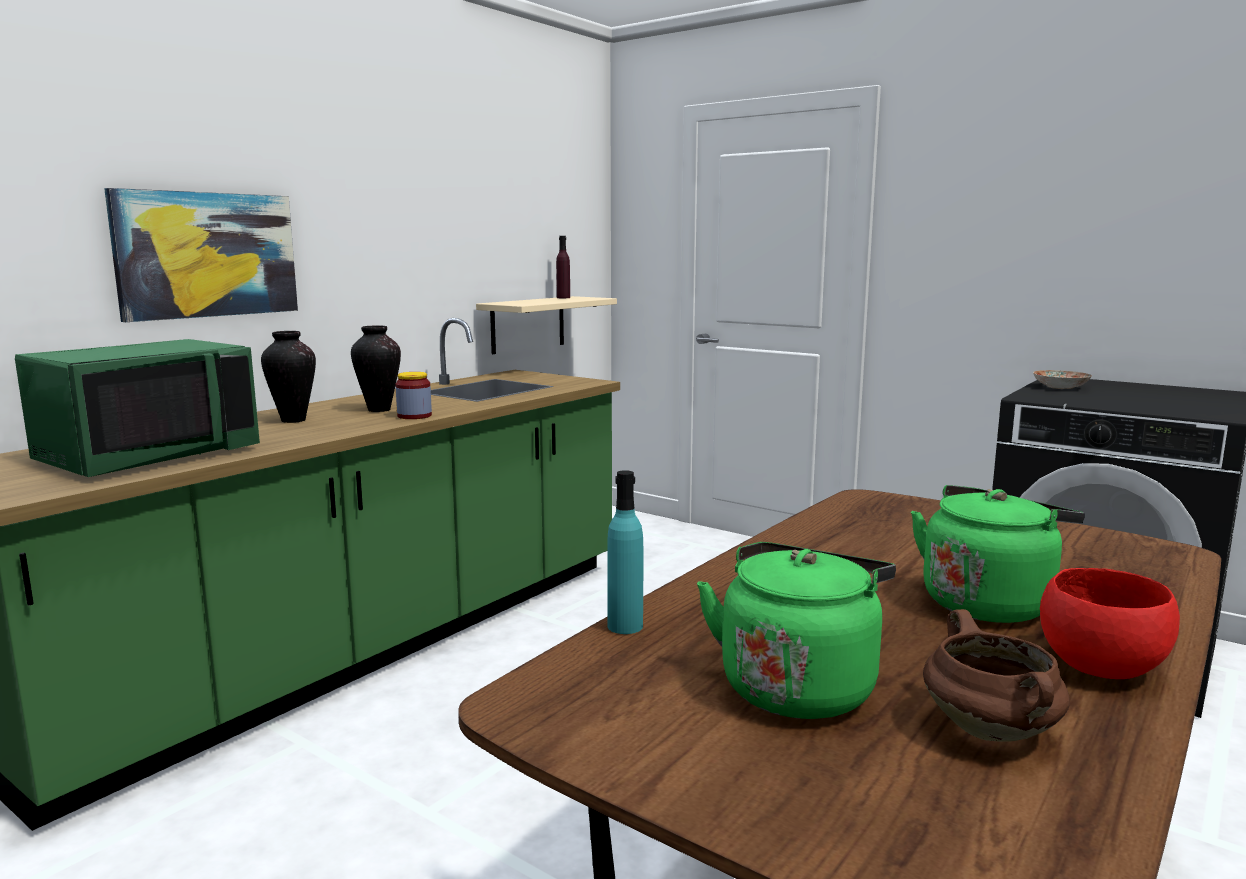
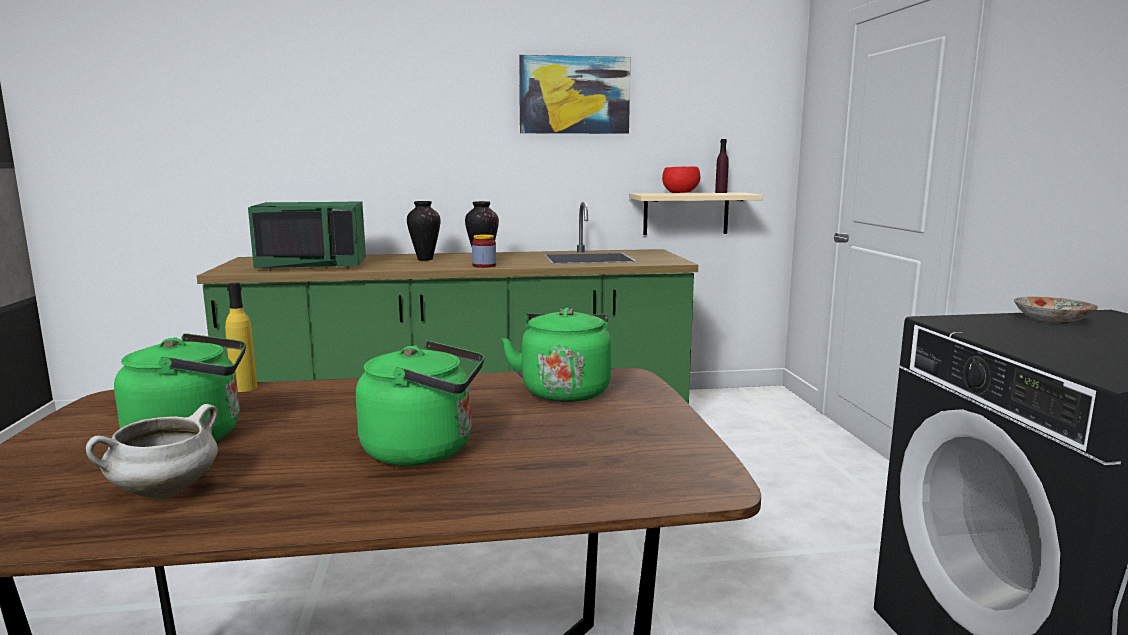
camera: 45 degrees right, 0 degrees up
picture [104,188,298,322] -> picture moved to [519,55,630,134]
turquoise bottle [607,470,643,634] -> yellow bottle [225,283,257,392]
brown cooking pot [923,609,1070,742] -> white cooking pot [86,404,218,498]
red bowl [1040,568,1180,679] -> red bowl moved to [662,166,700,193]
none -> green kettle [502,308,612,402]

